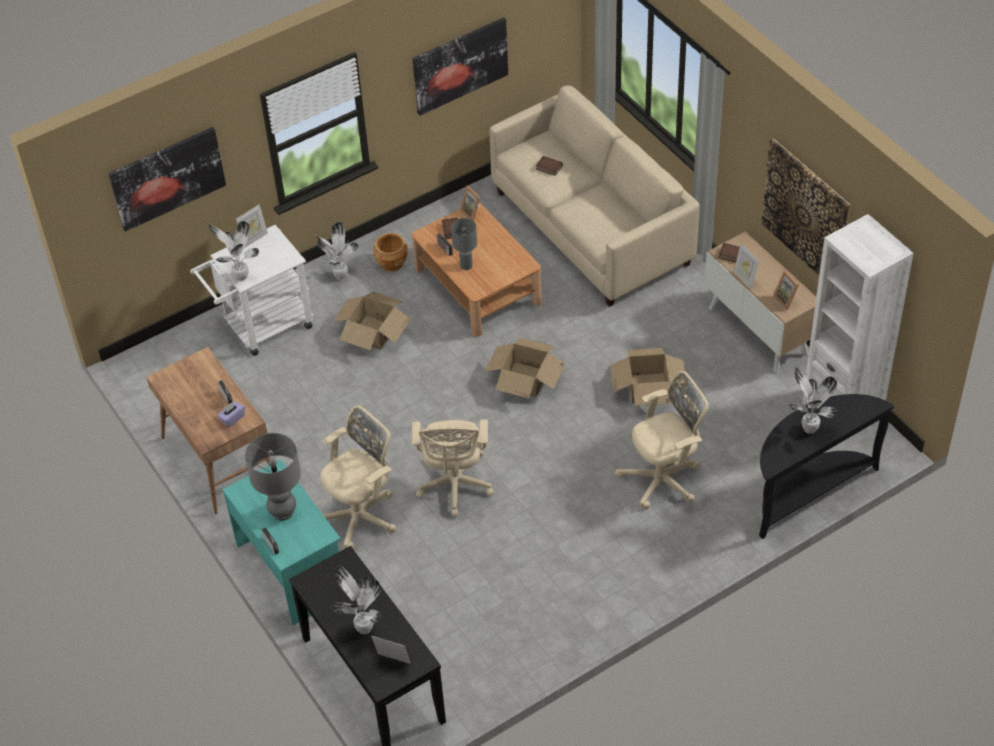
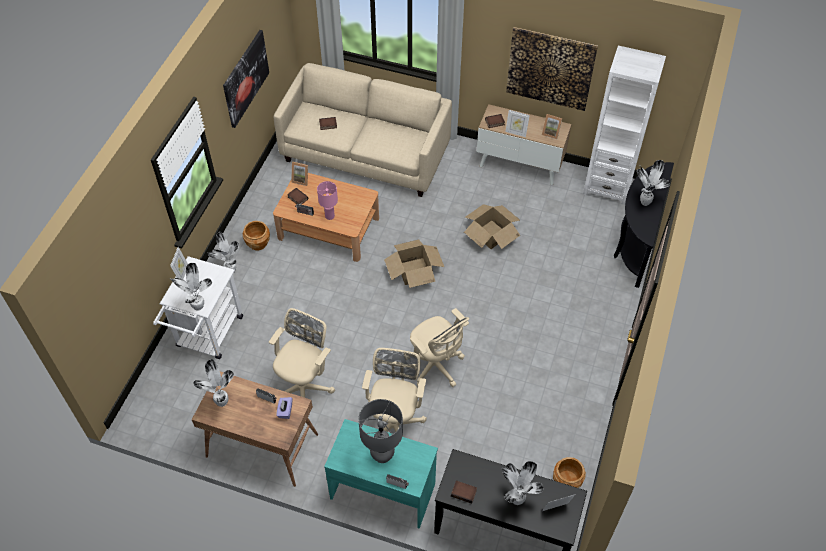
camera: 40 degrees left, 5 degrees up
picture [108,127,226,232] -> none
cardboard box [332,292,411,350] -> none
grey table lamp [451,218,477,270] -> pink table lamp [317,181,338,220]
beige office chair [614,371,708,510] -> beige office chair moved to [269,308,335,398]
none -> potted plant [194,359,234,407]
none -> book [451,480,477,504]
none -> brown planter [553,457,586,488]

